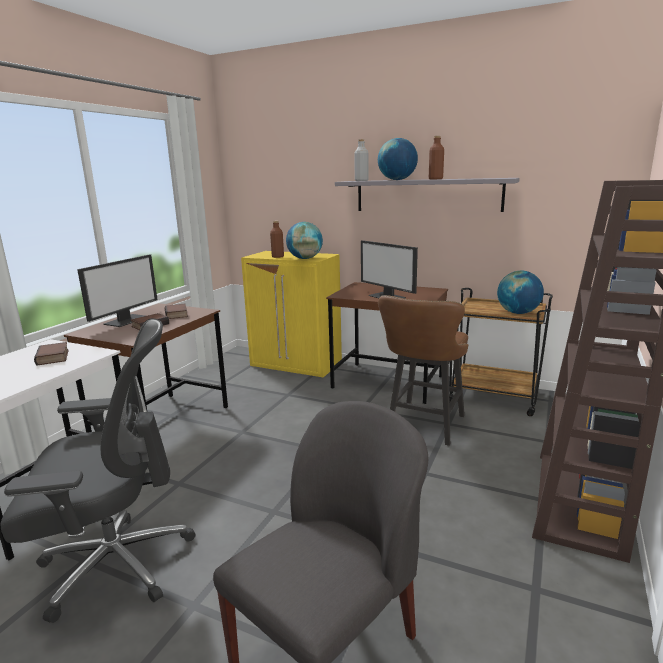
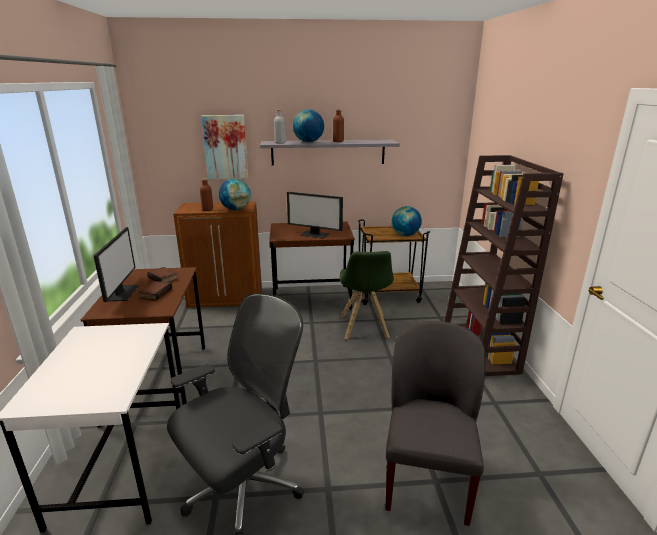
camera: 30 degrees left, 5 degrees up
book [34,342,69,366] -> none
yellow cabinet [241,251,342,377] -> brown cabinet [173,202,262,308]
brown stool [378,295,468,446] -> green chair [340,251,394,340]
none -> picture [201,115,249,179]

